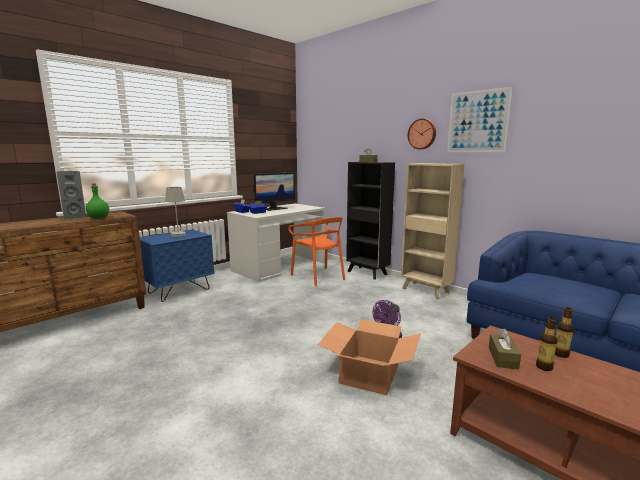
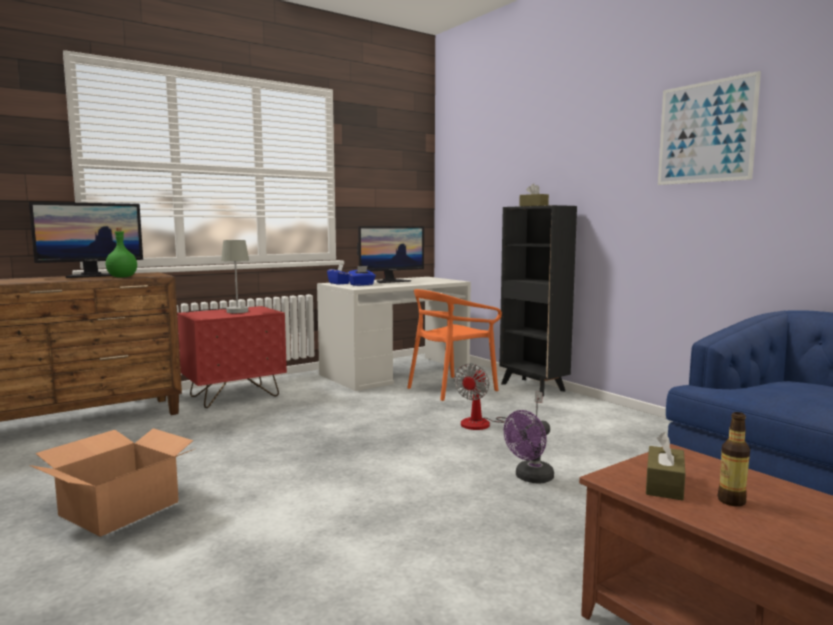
camera: 10 degrees right, 5 degrees down
grey speaker [57,171,86,220] -> monitor [29,202,143,278]
blue nightstand [140,229,214,302] -> red nightstand [177,306,287,408]
orange chair [288,217,345,286] -> orange chair turned 75 degrees clockwise [407,289,502,401]
cardboard box [318,319,421,395] -> cardboard box moved to [29,428,194,537]
beige bookcase [401,163,465,299] -> none
wall clock [408,118,436,149] -> none
bottle [555,307,574,358] -> none
none -> fan [454,363,543,430]

